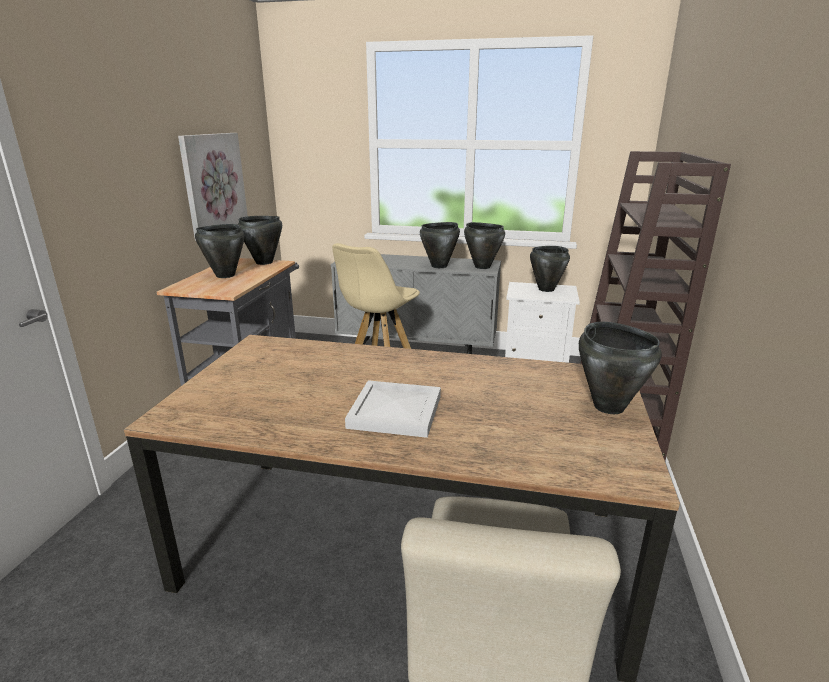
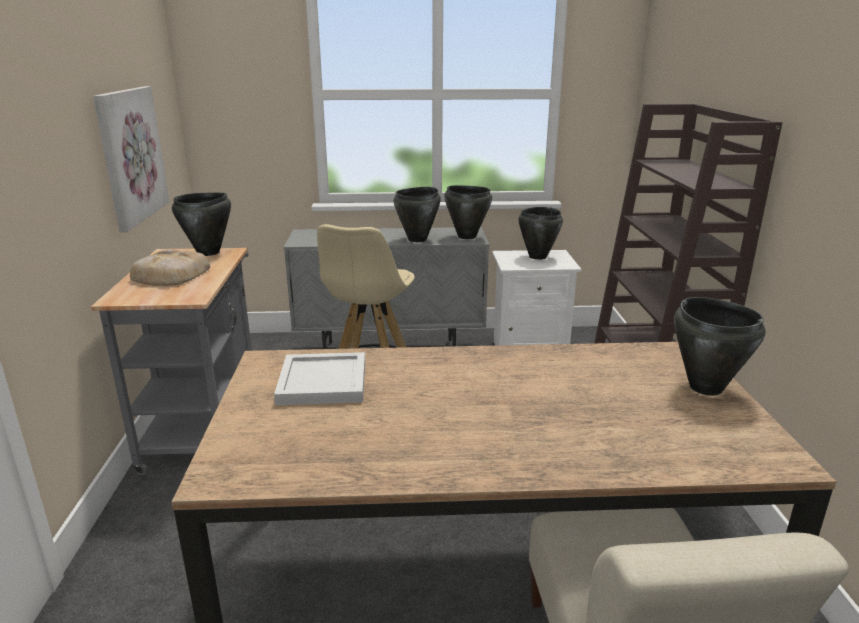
camera: 15 degrees left, 0 degrees up
black cooking pot [195,224,244,278] -> bread [130,249,210,286]
white tray [345,380,441,438] -> white tray moved to [274,352,365,405]

